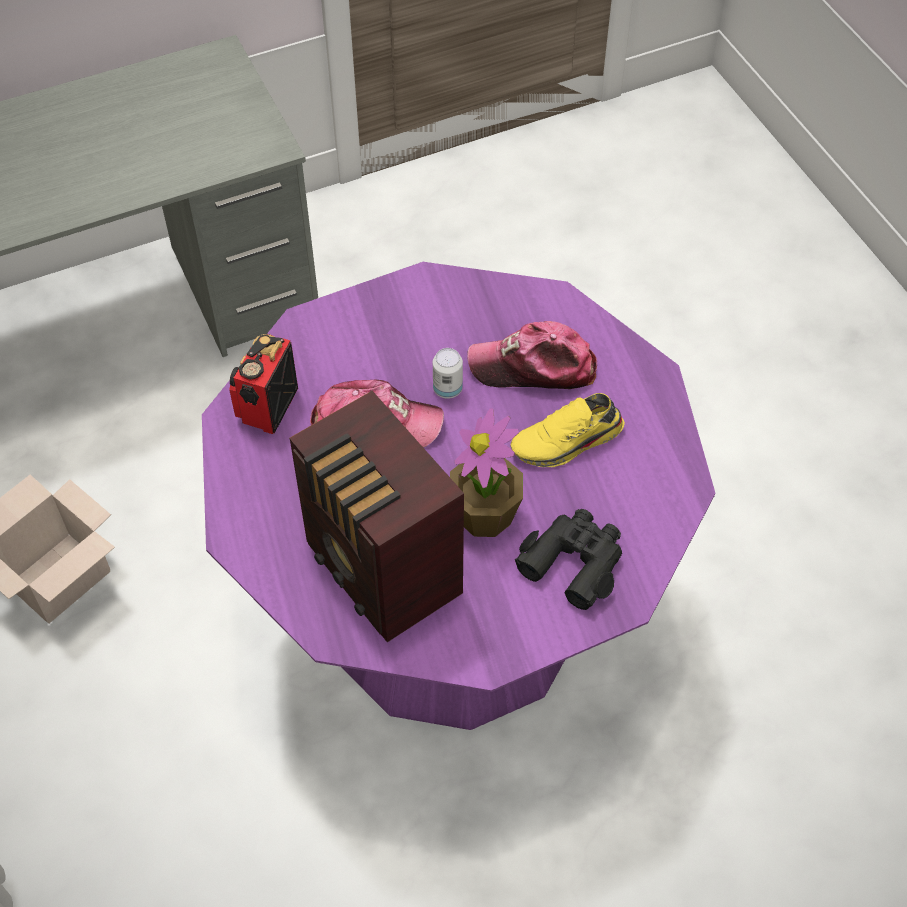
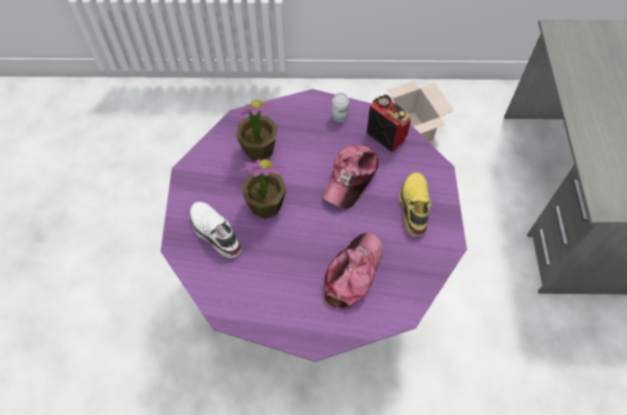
camera: 115 degrees right, 5 degrees up
radio [289,391,464,642] -> potted plant [233,100,278,161]
can [433,348,463,399] -> can moved to [332,93,349,122]
yellow shoe [510,393,625,467] -> yellow shoe moved to [399,172,431,236]
black binoculars [515,509,622,610] -> white shoe [190,202,242,258]

